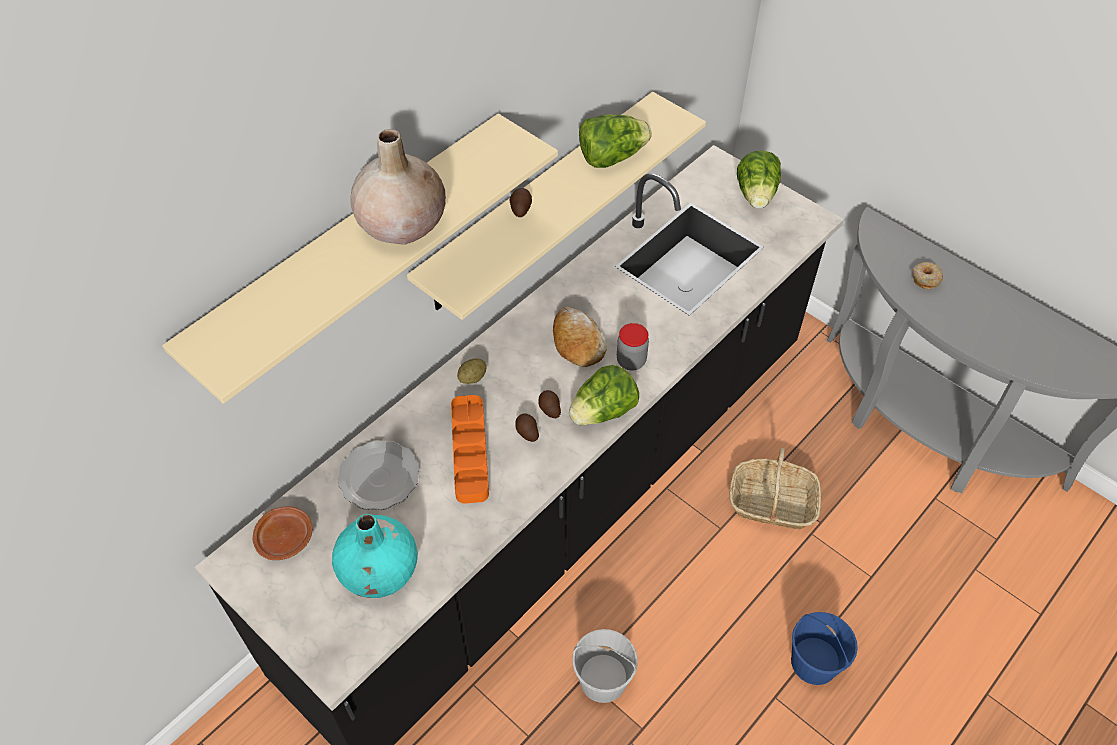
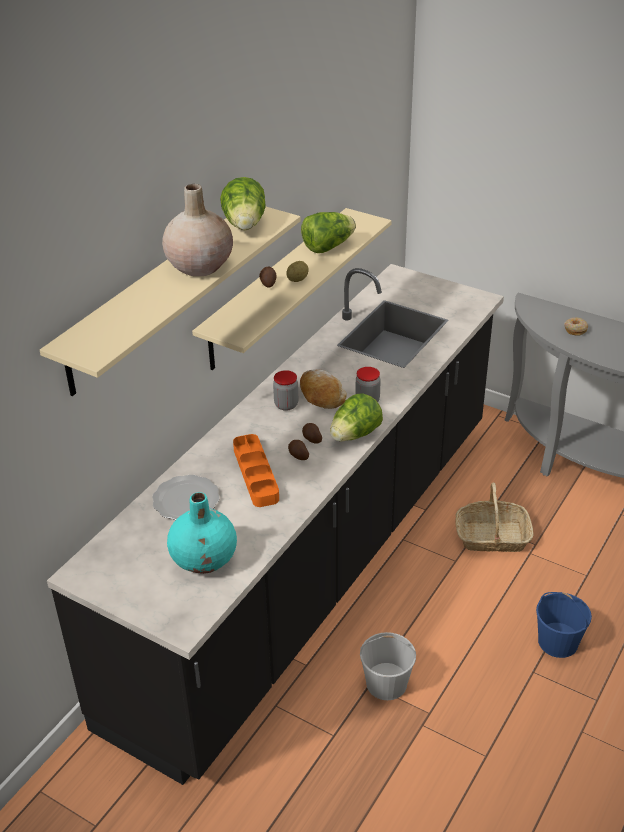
camera: 10 degrees left, 15 degrees down
brown plate [253,506,312,560] -> none
potato [457,358,487,384] -> potato moved to [286,261,308,282]
lettuce [737,150,781,209] -> lettuce moved to [220,177,266,230]
none -> jar [273,370,299,411]

